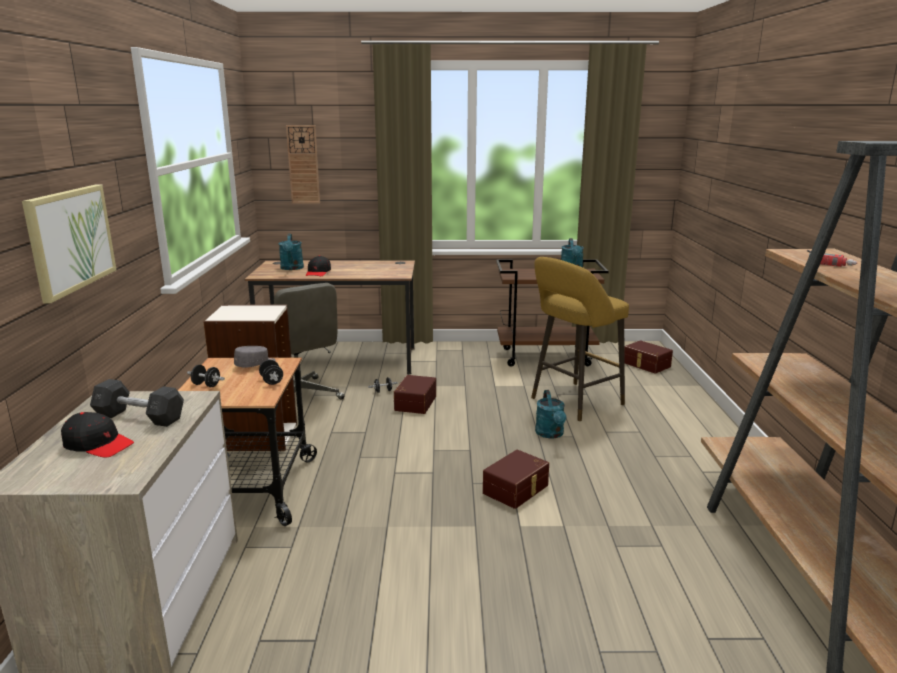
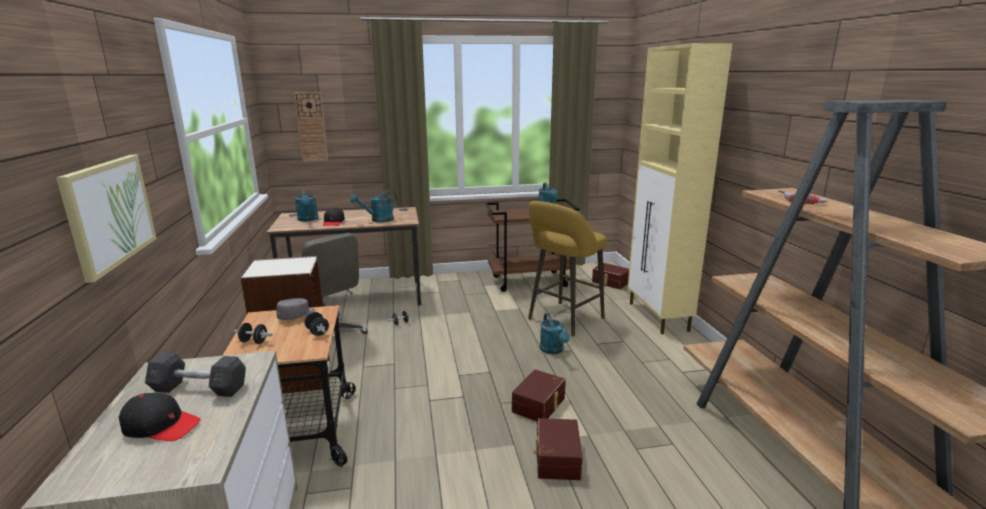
camera: 10 degrees left, 0 degrees up
brown storage box [394,375,436,414] -> brown storage box moved to [534,418,583,480]
none -> turquoise watering can [350,190,397,222]
none -> beige cabinet [628,43,733,334]

